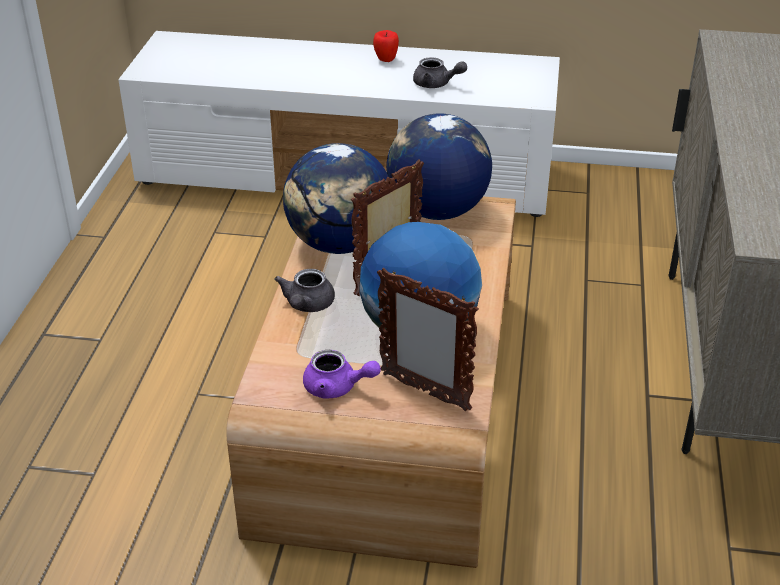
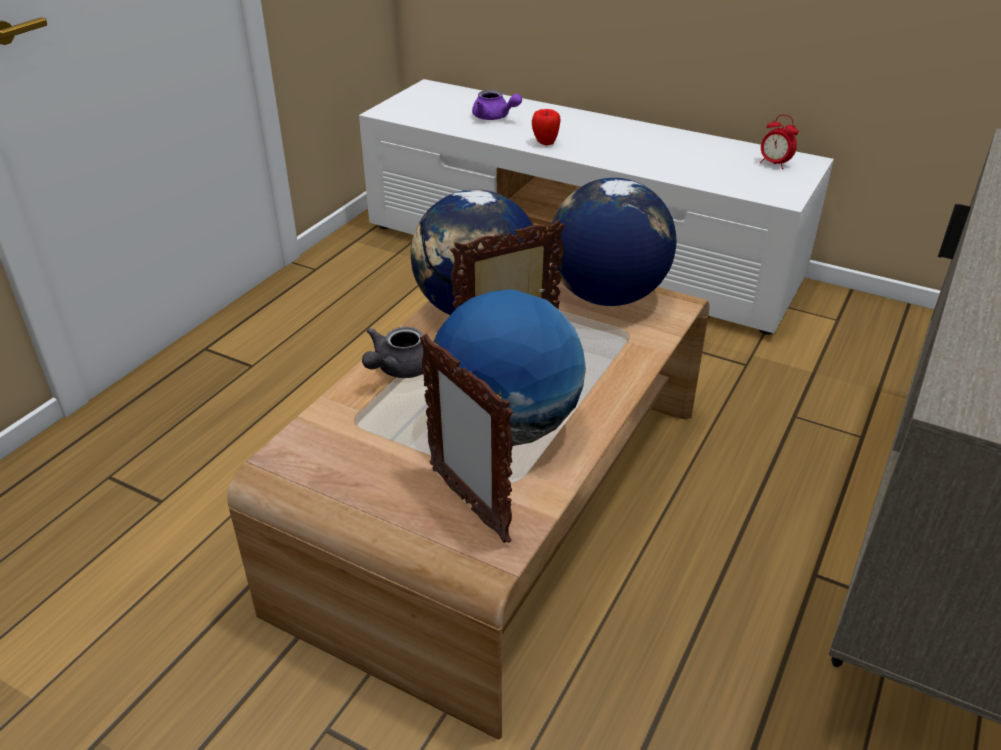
camera: 20 degrees right, 0 degrees up
purple teapot [303,350,381,399] -> purple teapot moved to [472,90,522,120]
apple [373,30,399,62] -> apple moved to [532,109,560,145]
grey teapot [413,57,467,88] -> none
none -> alarm clock [760,115,799,169]

